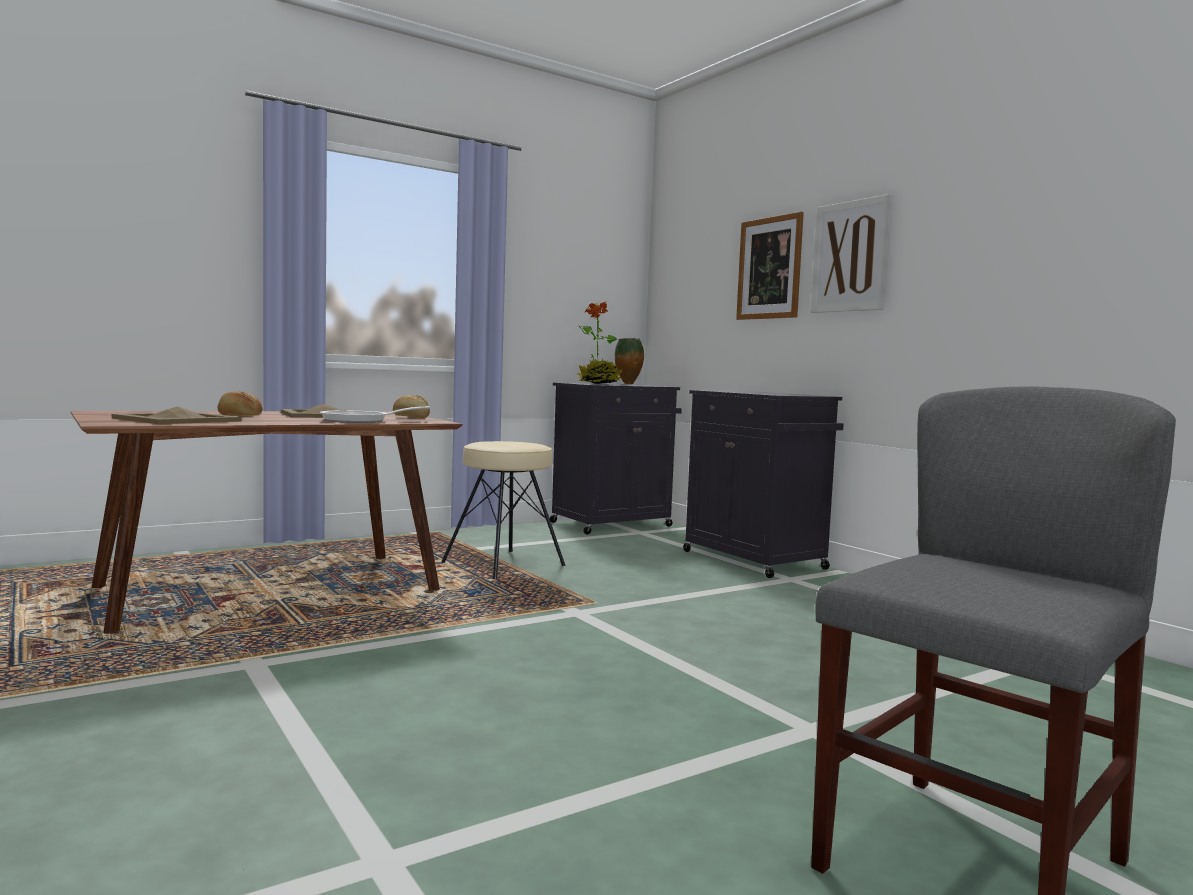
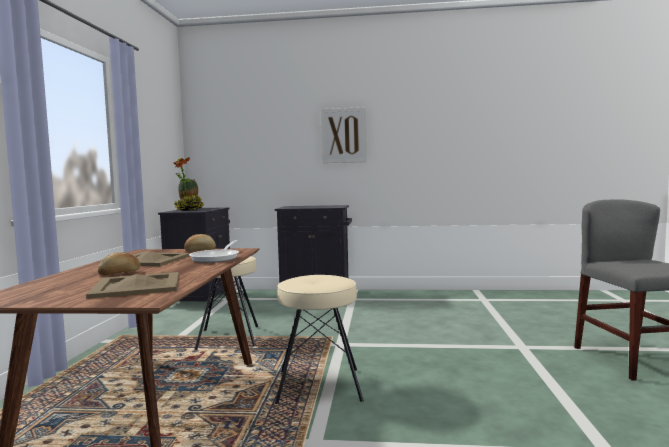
camera: 50 degrees left, 0 degrees up
picture [736,212,804,320] -> none
none -> beige stool [275,275,364,404]

